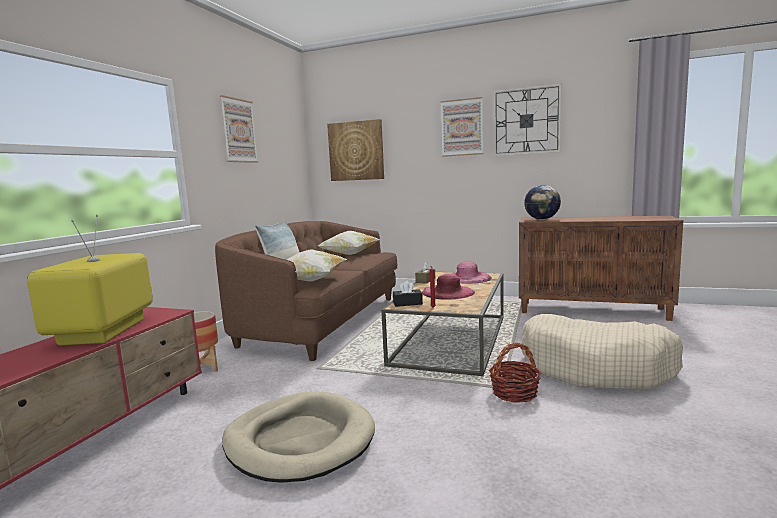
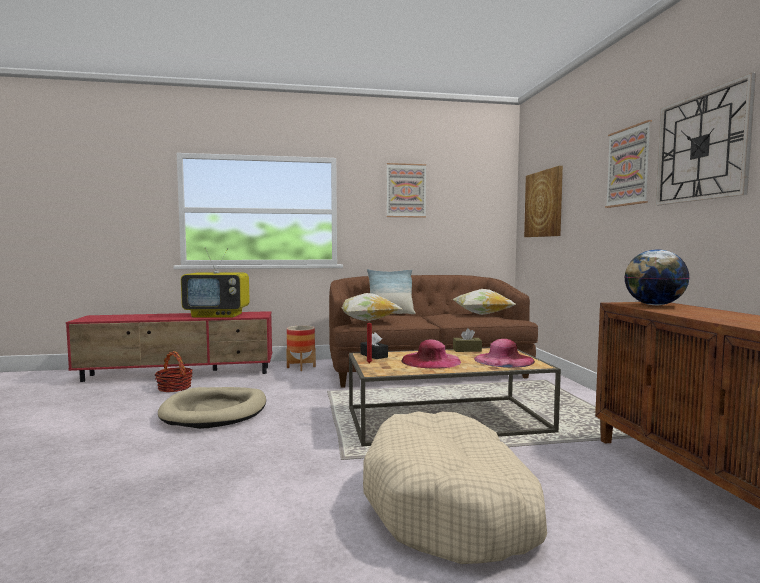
camera: 60 degrees right, 5 degrees down
television [27,215,153,345] -> television turned 150 degrees counterclockwise [181,247,250,317]
basket [489,343,541,403] -> basket moved to [155,351,193,392]

